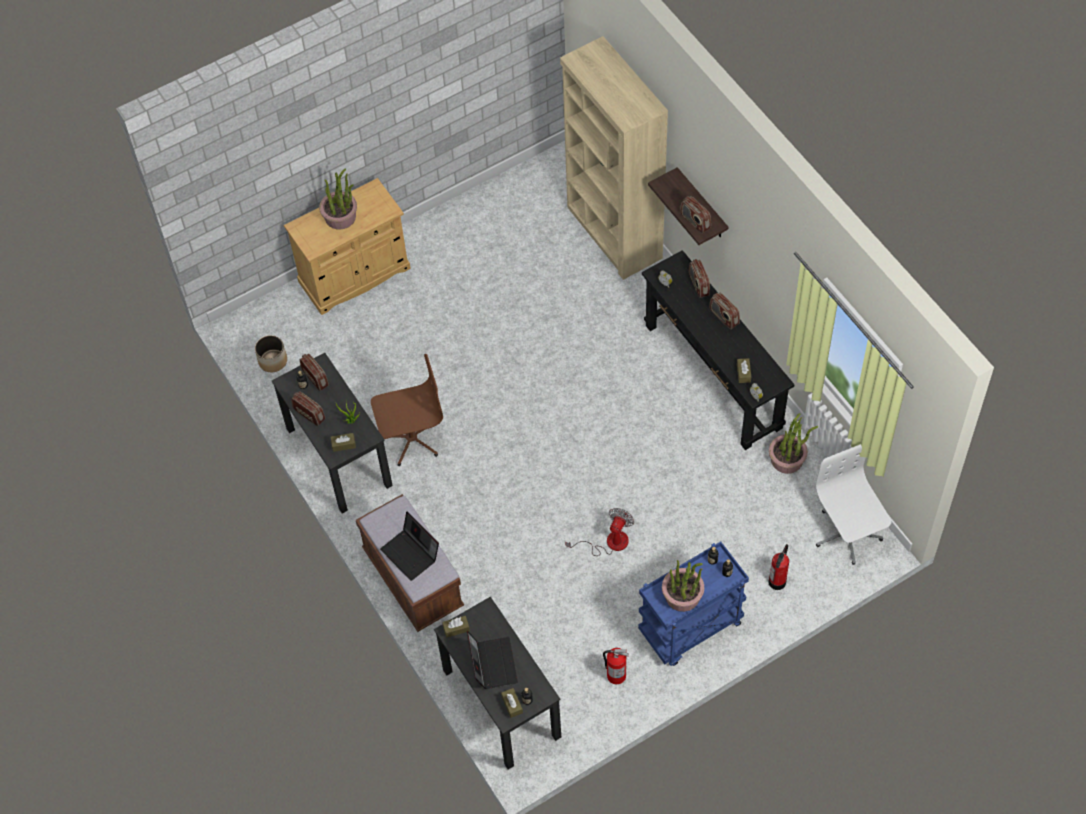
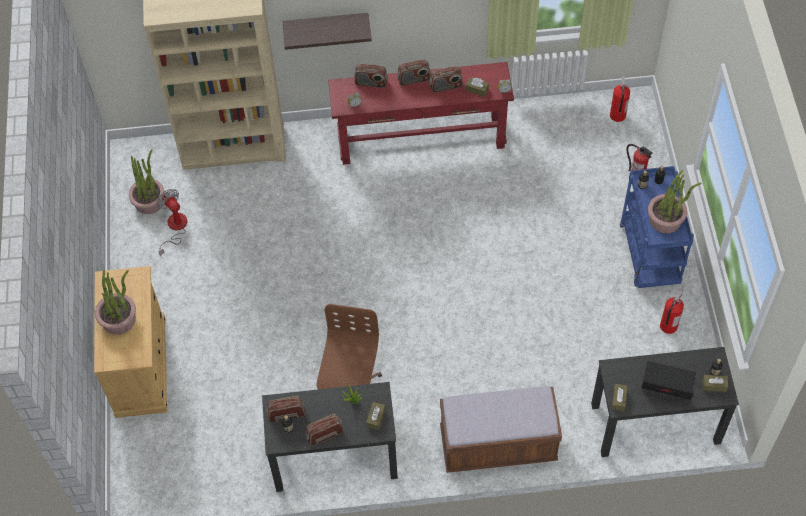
camera: 65 degrees left, 0 degrees up
planter [255,335,287,372] -> none
laptop [380,512,439,581] -> none
fan [565,508,634,556] -> fan moved to [157,189,187,255]
black console table [642,250,794,450] -> red console table [328,62,514,165]
radio [680,196,711,234] -> radio moved to [429,66,463,93]
potted plant [769,413,818,474] -> potted plant moved to [129,149,164,214]
white office chair [815,444,891,565] -> fire extinguisher [610,75,630,122]

